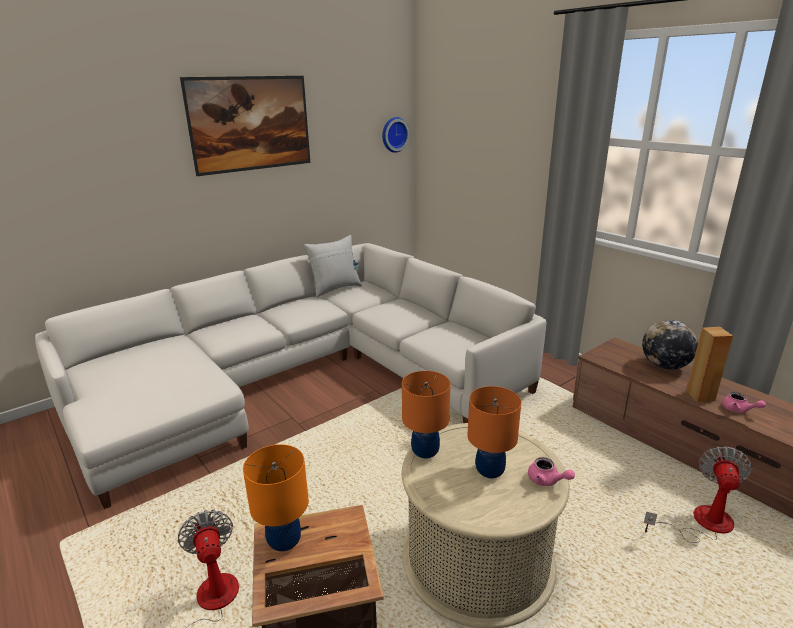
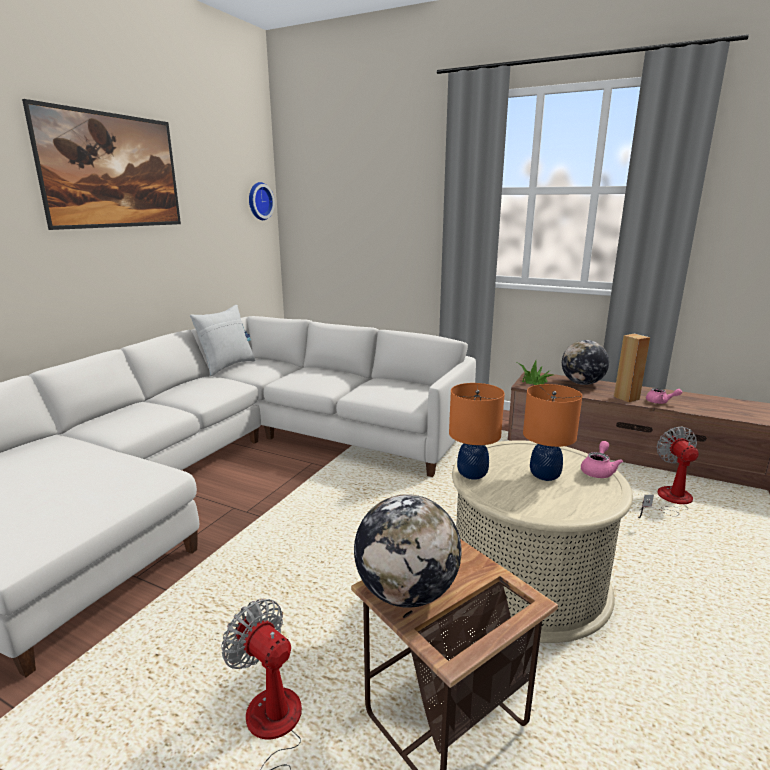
camera: 25 degrees left, 5 degrees down
orange table lamp [243,444,309,552] -> globe [354,494,462,608]
pink teapot [528,457,575,486] -> pink teapot turned 75 degrees counterclockwise [581,441,623,478]
none -> potted plant [518,361,553,385]

